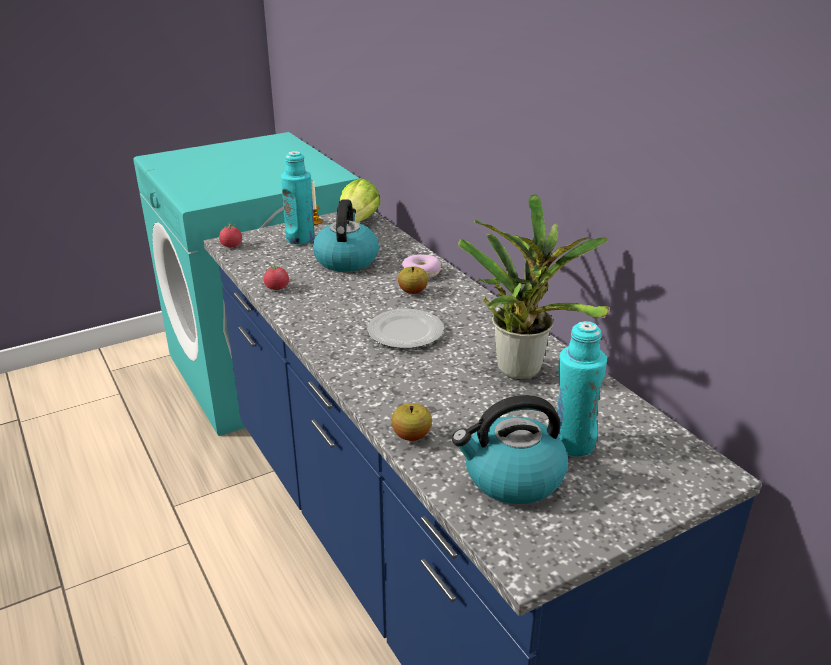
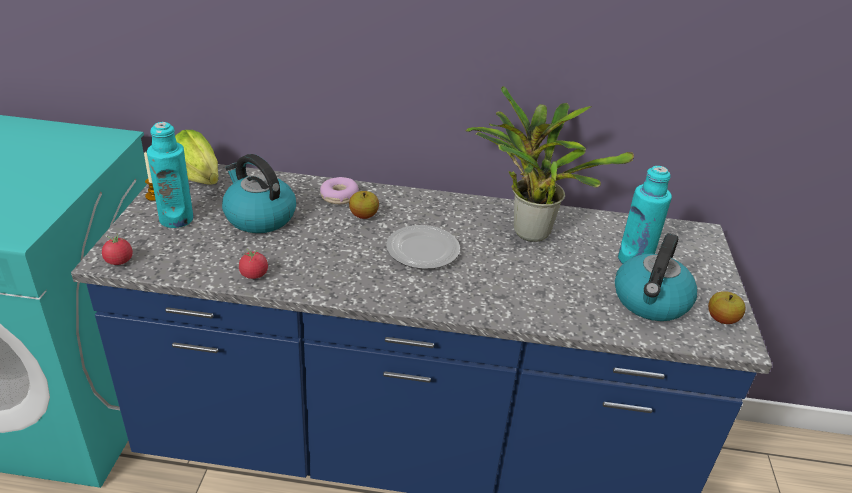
camera: 55 degrees left, 5 degrees up
apple [392,403,432,441] -> apple moved to [708,291,746,324]

